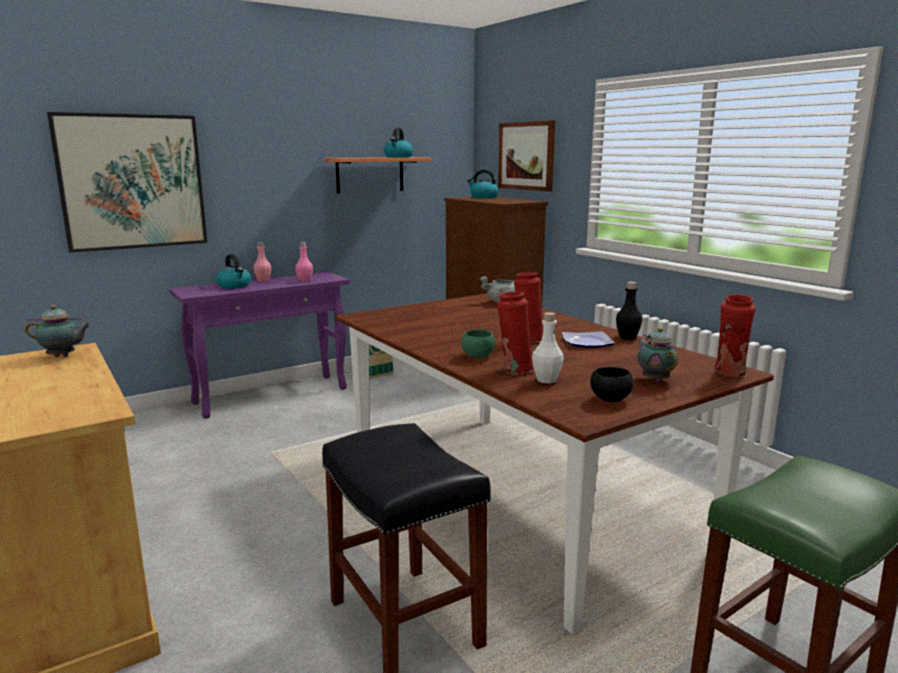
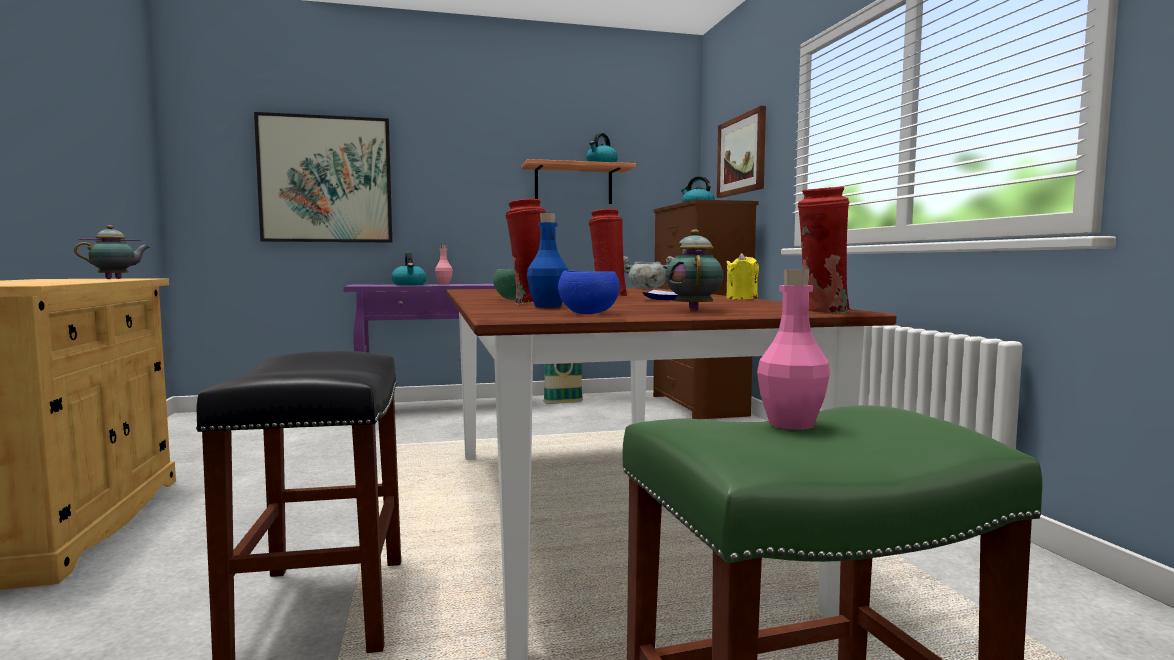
camera: 20 degrees right, 10 degrees down
teapot [25,305,91,357] -> teapot turned 60 degrees counterclockwise [74,225,150,279]
pink bottle [295,242,313,282] -> pink bottle moved to [757,269,830,430]
white bottle [532,312,564,383] -> blue bottle [527,213,568,308]
black bowl [590,367,634,402] -> blue bowl [558,271,619,314]
black bottle [616,282,642,340] -> yellow candle [726,253,759,300]

